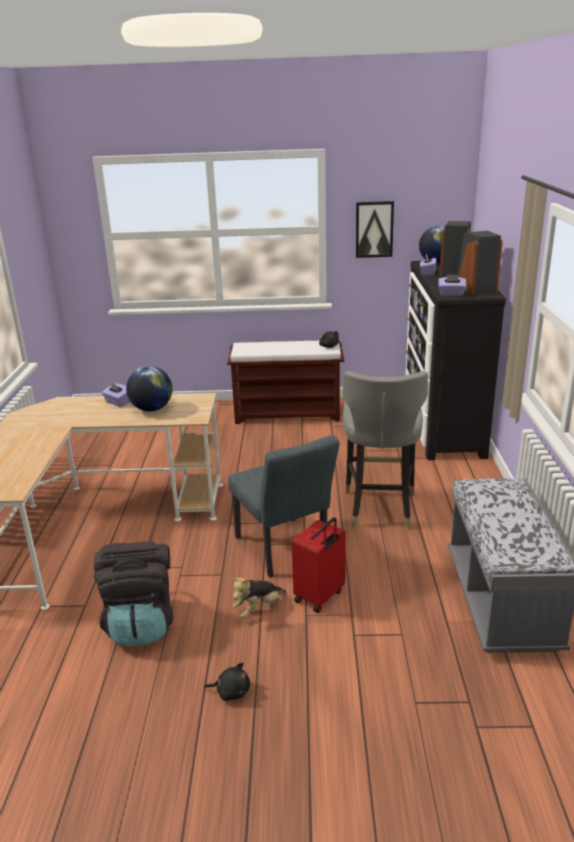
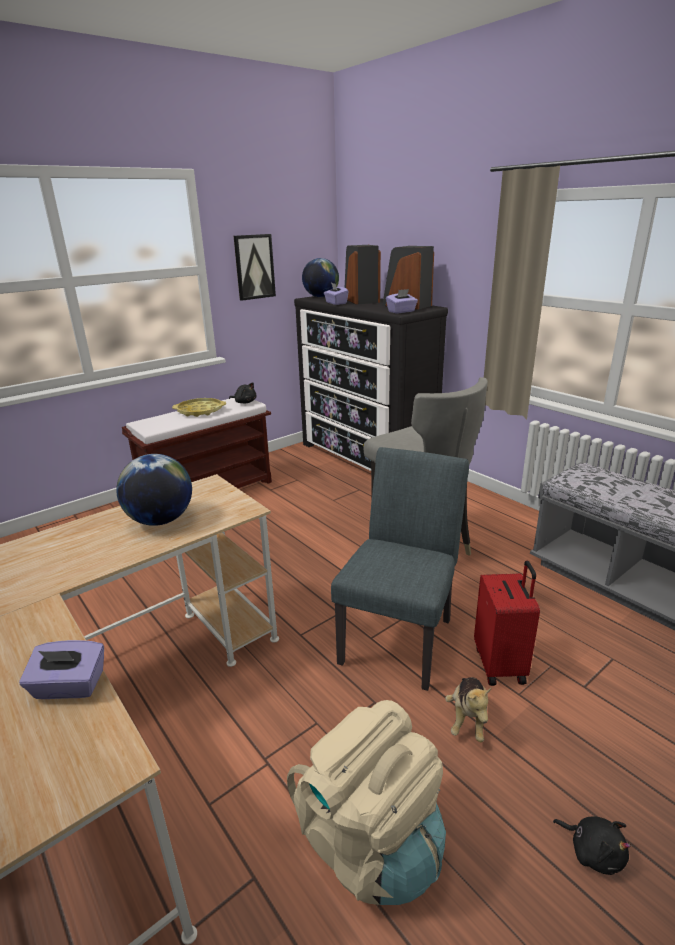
camera: 40 degrees left, 0 degrees up
black backpack [93,541,173,646] -> beige backpack [287,700,446,905]
purple tissue box [102,382,130,407] -> purple tissue box moved to [19,640,104,699]
black plush toy [204,663,250,701] -> black plush toy turned 75 degrees clockwise [553,816,630,875]
grey chair [228,435,339,578] -> grey chair turned 90 degrees counterclockwise [331,447,469,691]
none -> yellow tray [172,398,226,417]

